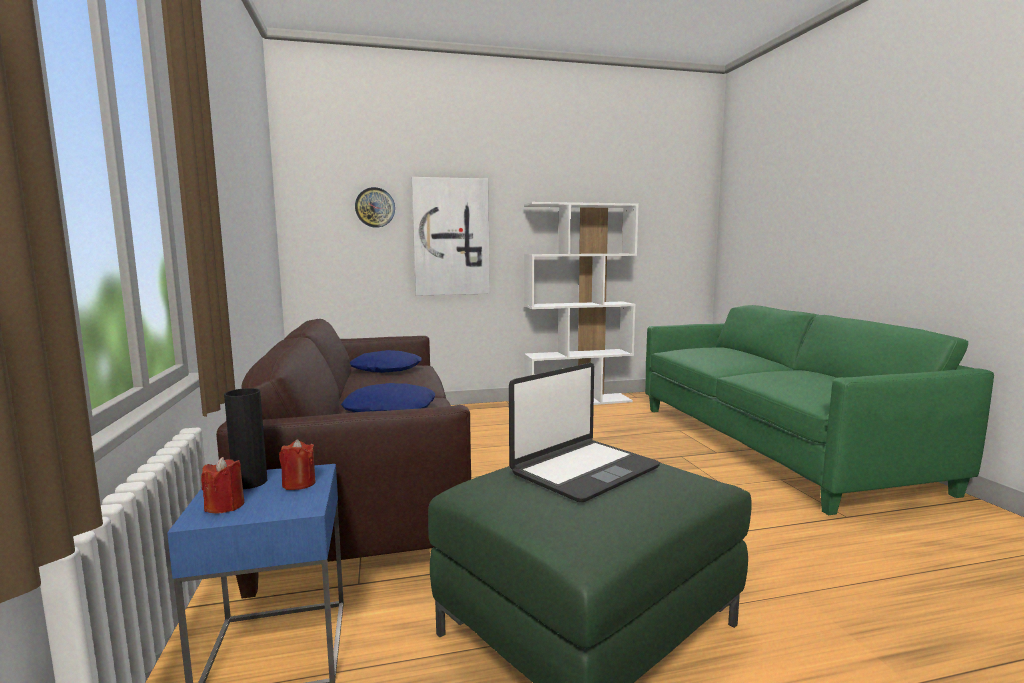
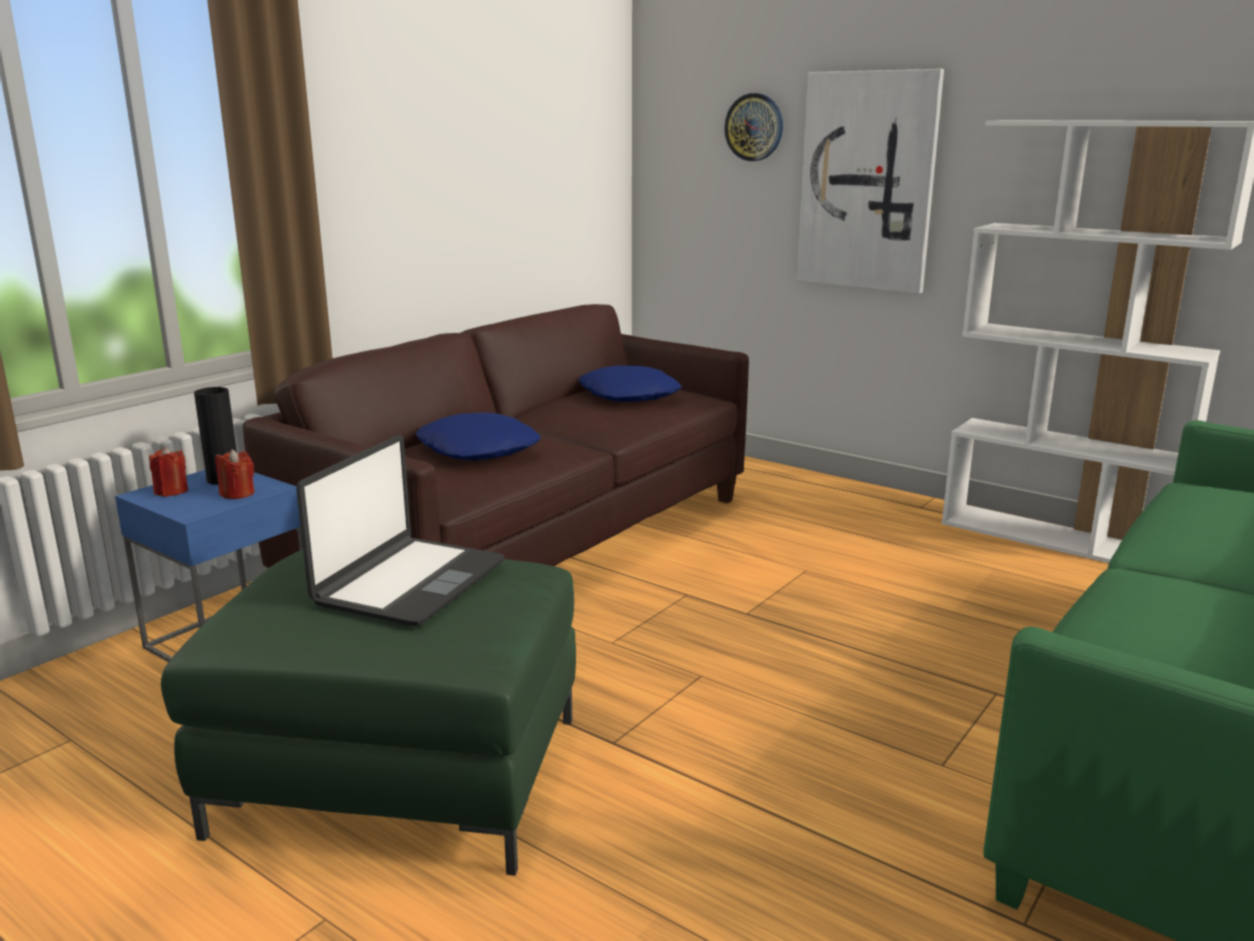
camera: 50 degrees right, 10 degrees up
laptop [509,363,660,502] -> laptop turned 75 degrees counterclockwise [296,435,505,626]

